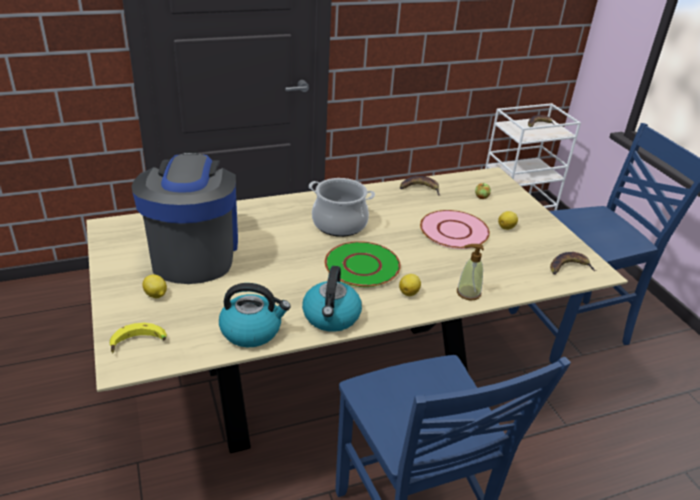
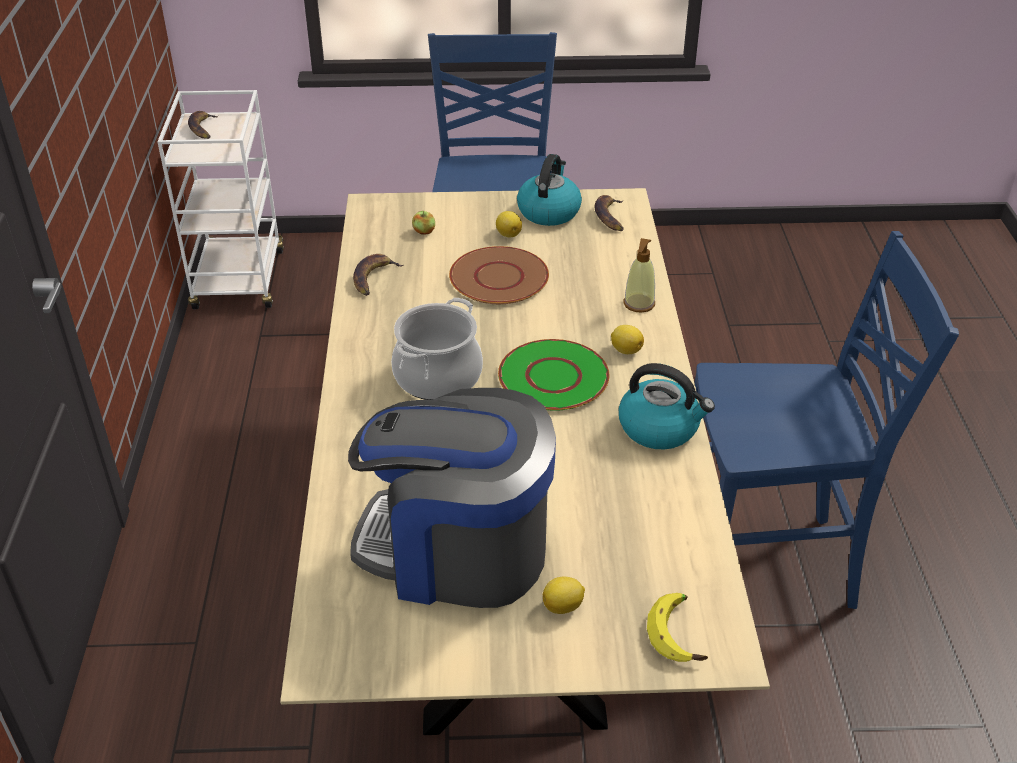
camera: 70 degrees left, 5 degrees up
kettle [219,283,291,347] -> kettle moved to [517,154,582,226]
pink plate [420,210,490,249] -> brown plate [449,246,549,304]

